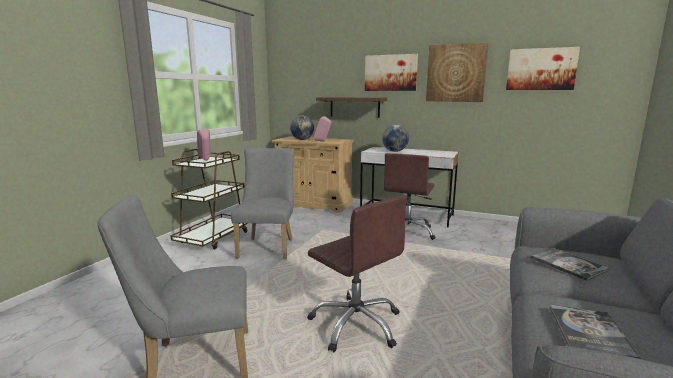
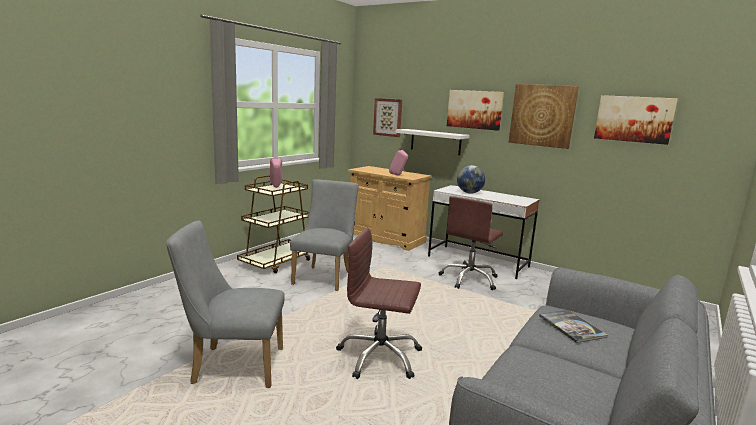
camera: 10 degrees right, 0 degrees up
globe [290,115,314,140] -> none
brown office chair [308,195,408,352] -> brown office chair turned 135 degrees clockwise [336,228,422,379]
brown shelf [316,97,387,118] -> white shelf [396,129,469,155]
book [550,305,641,359] -> none
none -> picture [373,98,402,137]

